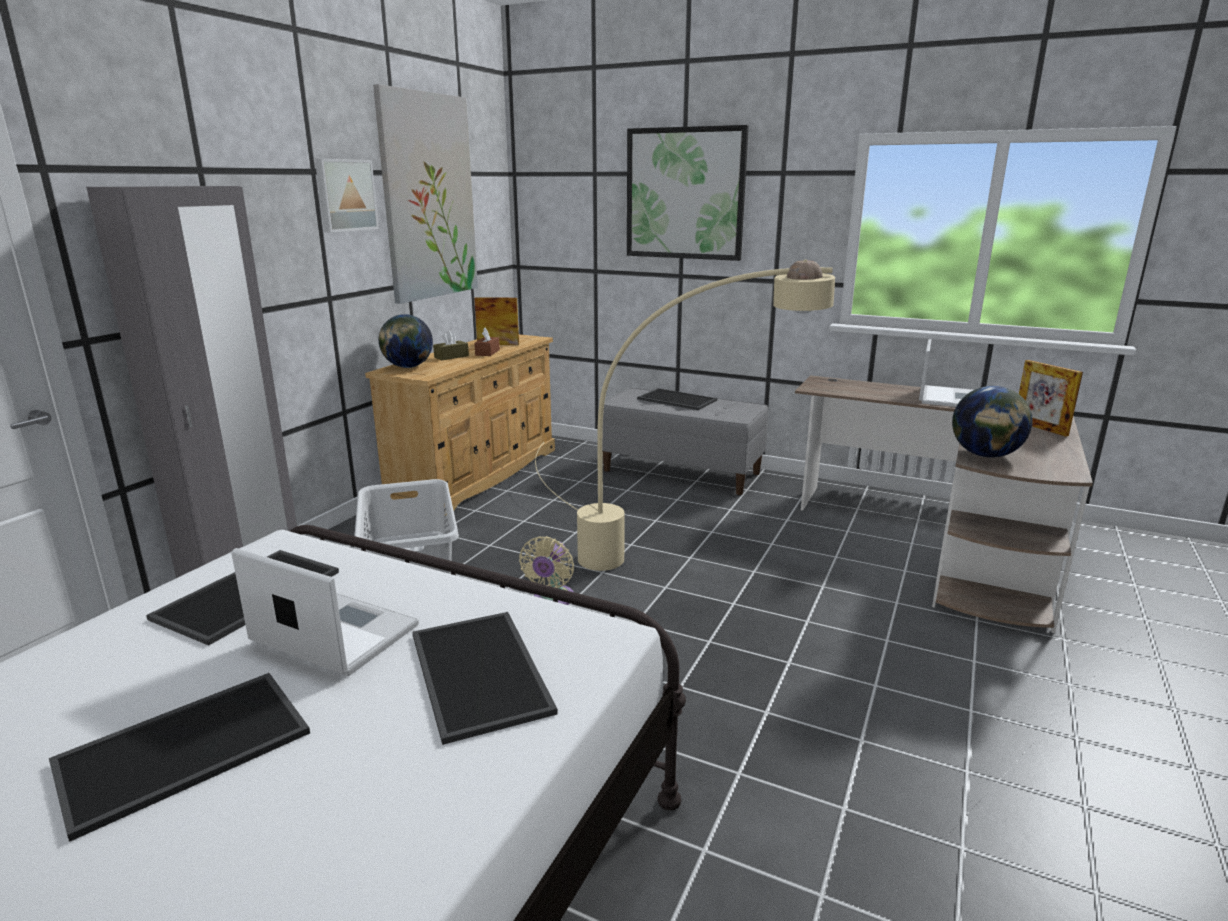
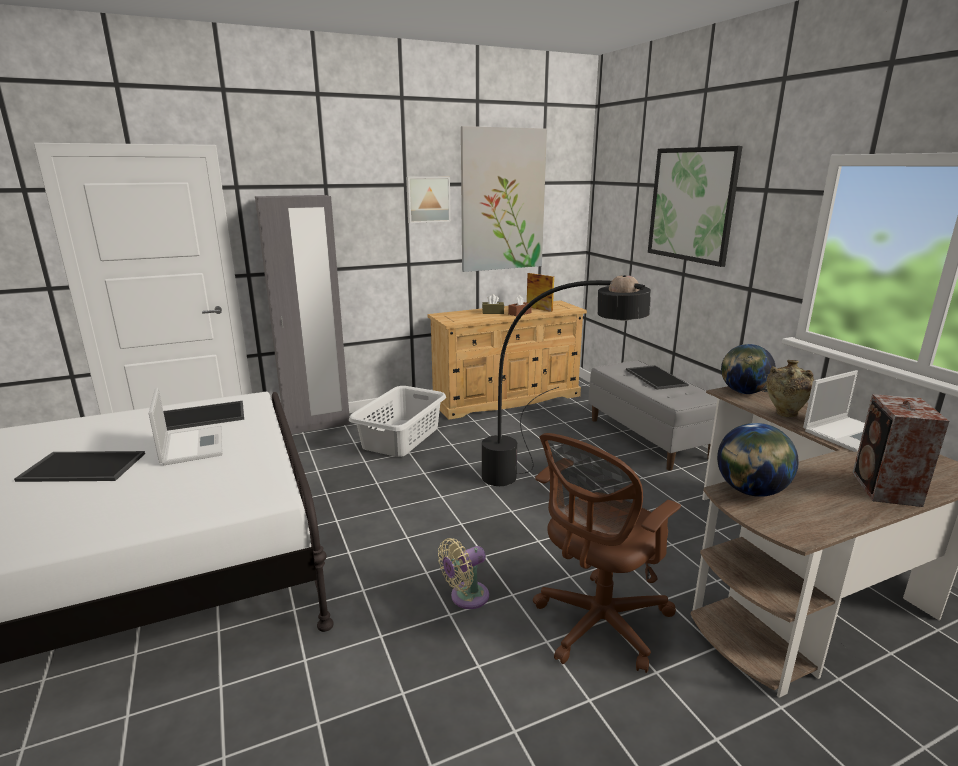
camera: 40 degrees right, 0 degrees up
globe [379,314,433,368] -> globe moved to [721,344,776,394]
tray [412,612,558,745] -> none
beige fan [519,536,574,605] -> beige fan moved to [438,538,489,609]
beige floor lamp [535,260,835,571] -> black floor lamp [482,275,651,486]
picture frame [1019,360,1083,437] -> speaker [853,394,949,507]
none -> brown office chair [533,433,681,673]
none -> beige vase [766,360,814,417]

